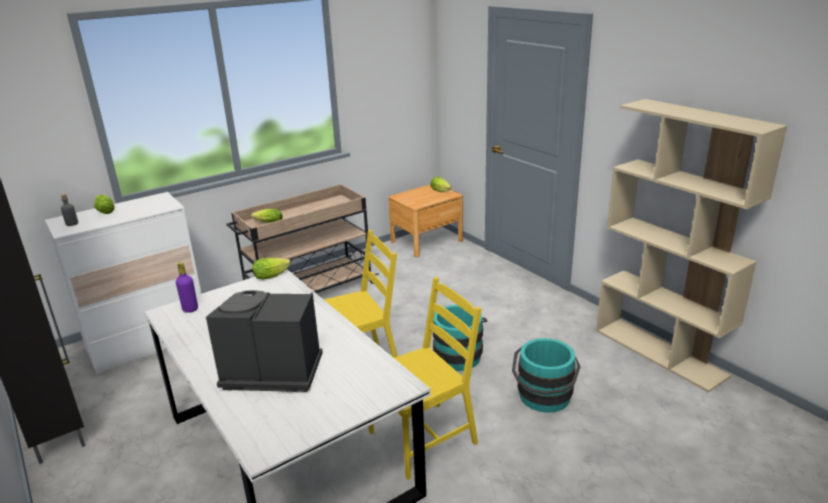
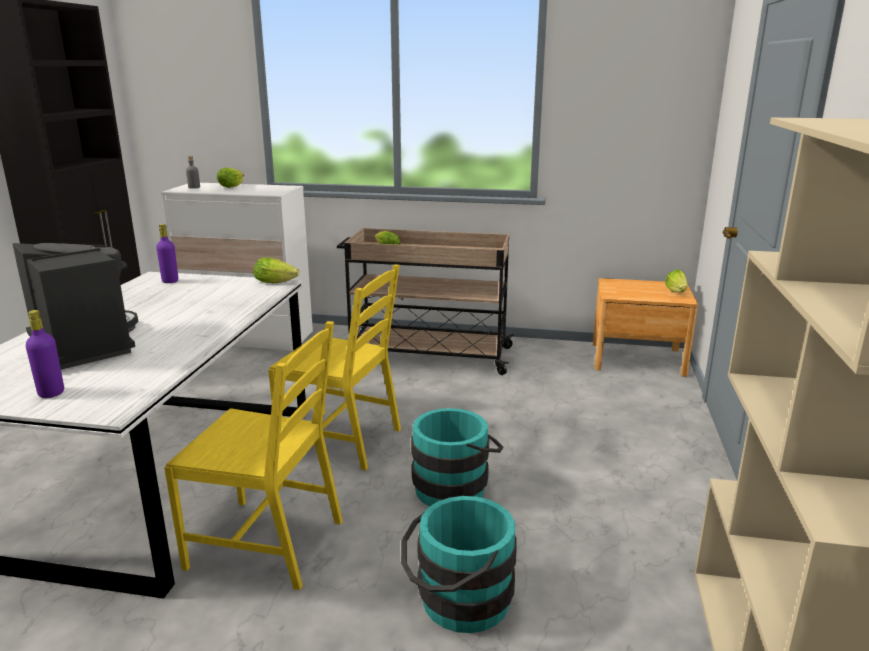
camera: 45 degrees right, 5 degrees down
none -> purple bottle [26,310,64,398]

